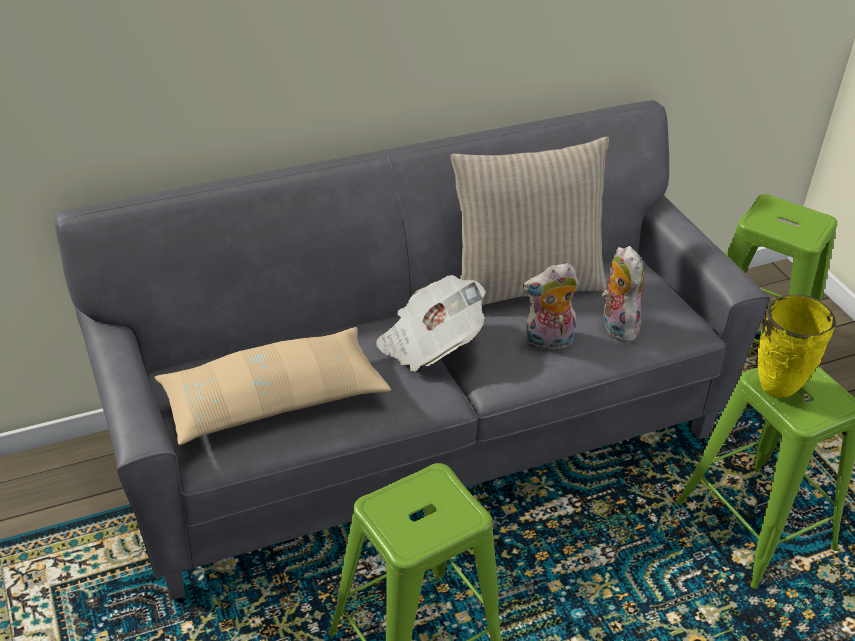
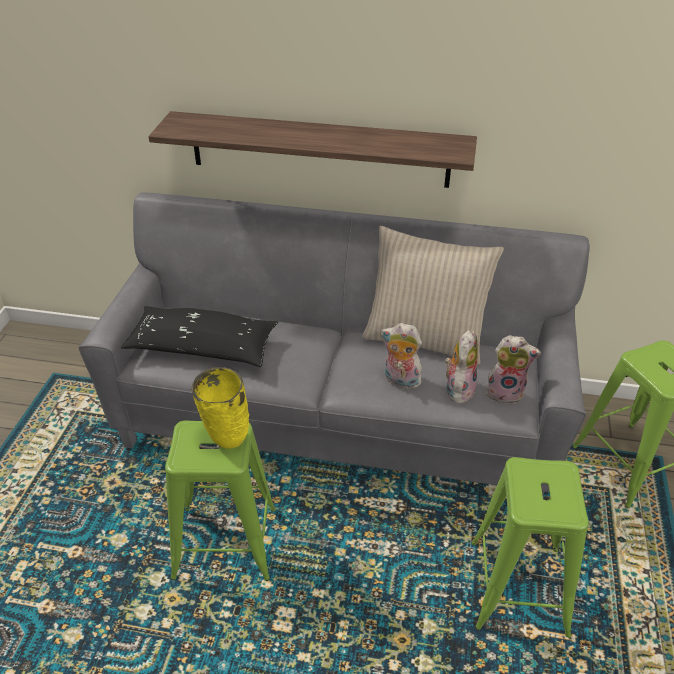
camera: 35 degrees right, 0 degrees up
beige pillow [155,327,391,445] -> black pillow [121,306,278,367]
newspaper [376,275,486,372] -> none
yellow vase [757,295,836,398] -> yellow vase moved to [191,367,249,449]
none -> shelf [148,111,477,188]
none -> plush toy [484,335,541,404]

